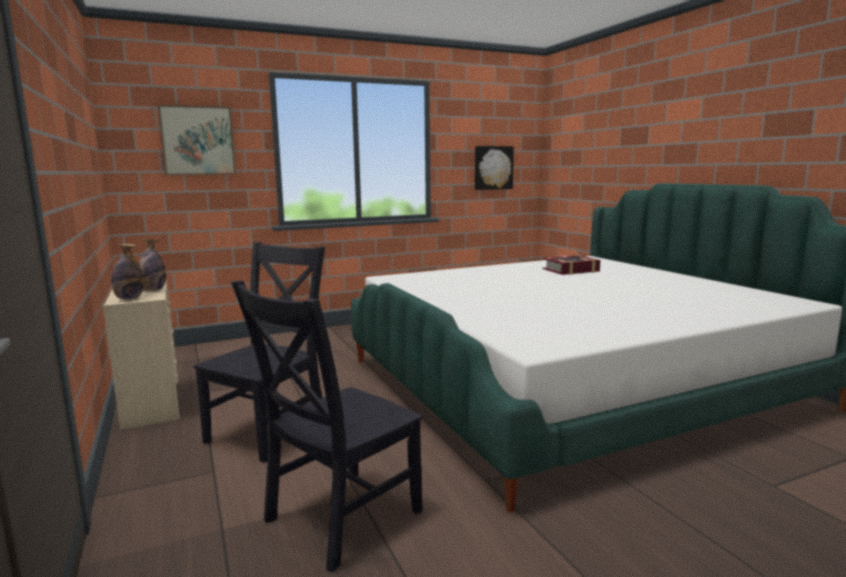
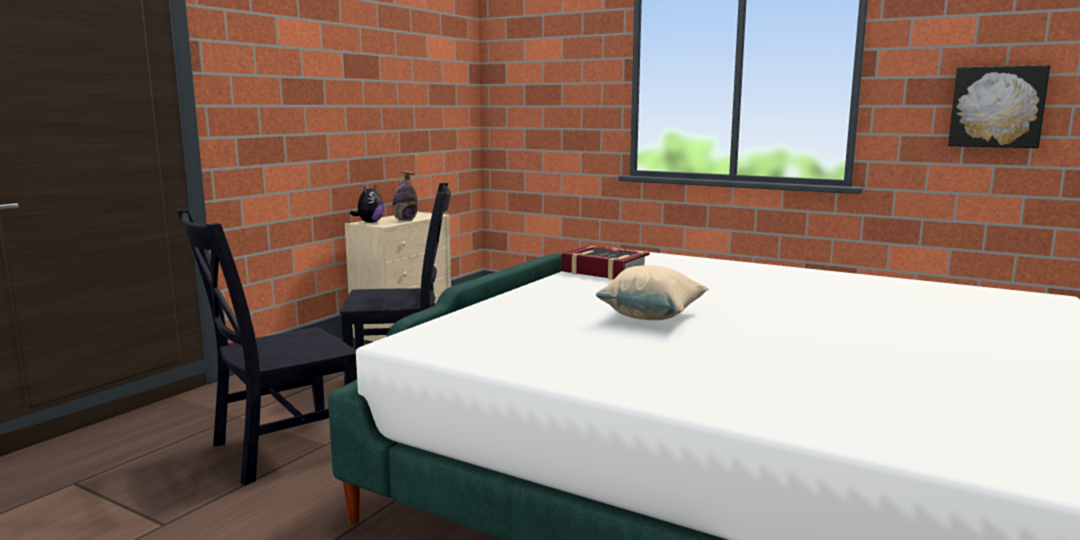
camera: 55 degrees right, 0 degrees up
bottle [111,244,143,300] -> plush toy [350,185,384,223]
picture [158,105,236,175] -> none
black chair [231,280,423,572] -> black chair turned 45 degrees counterclockwise [177,209,357,485]
book [543,255,601,275] -> book moved to [562,245,650,280]
none -> beige pillow [596,265,709,320]

